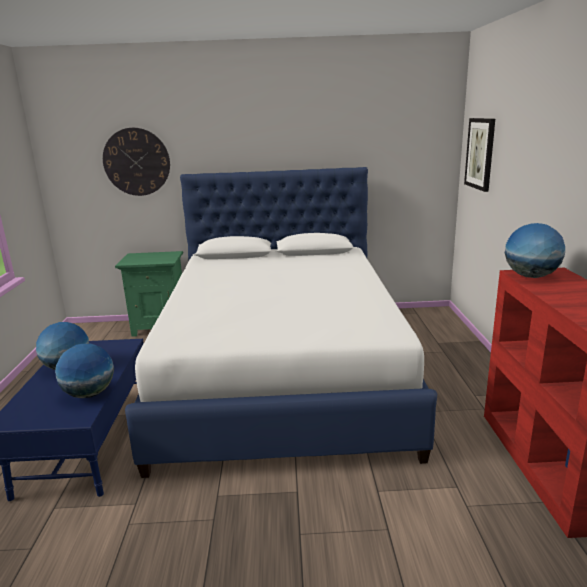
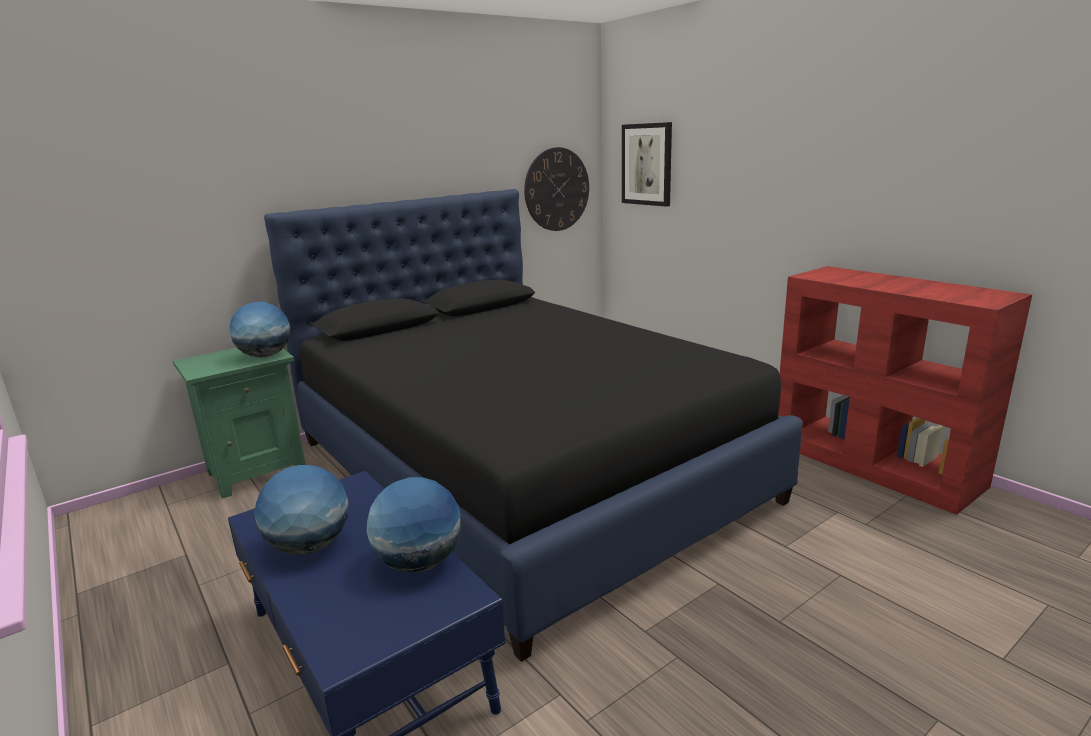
camera: 35 degrees left, 0 degrees up
wall clock [103,128,170,196] -> wall clock moved to [524,147,589,231]
white bed [125,167,437,478] -> black bed [264,189,803,662]
globe [505,223,565,278] -> globe moved to [229,302,290,358]

